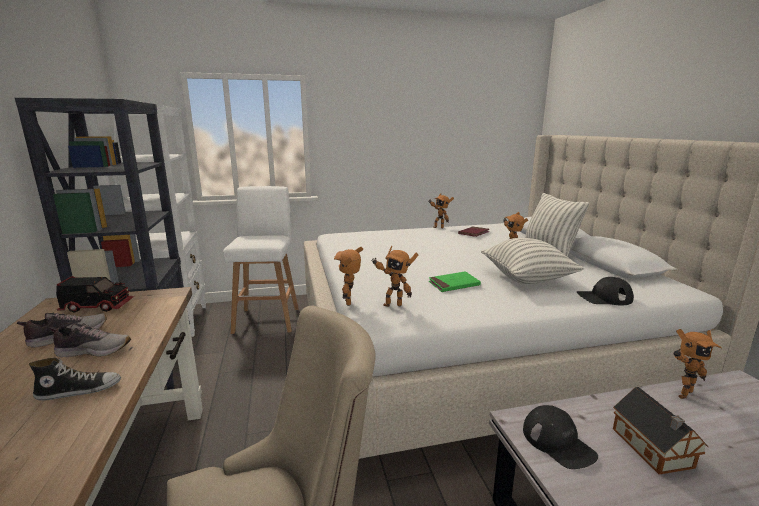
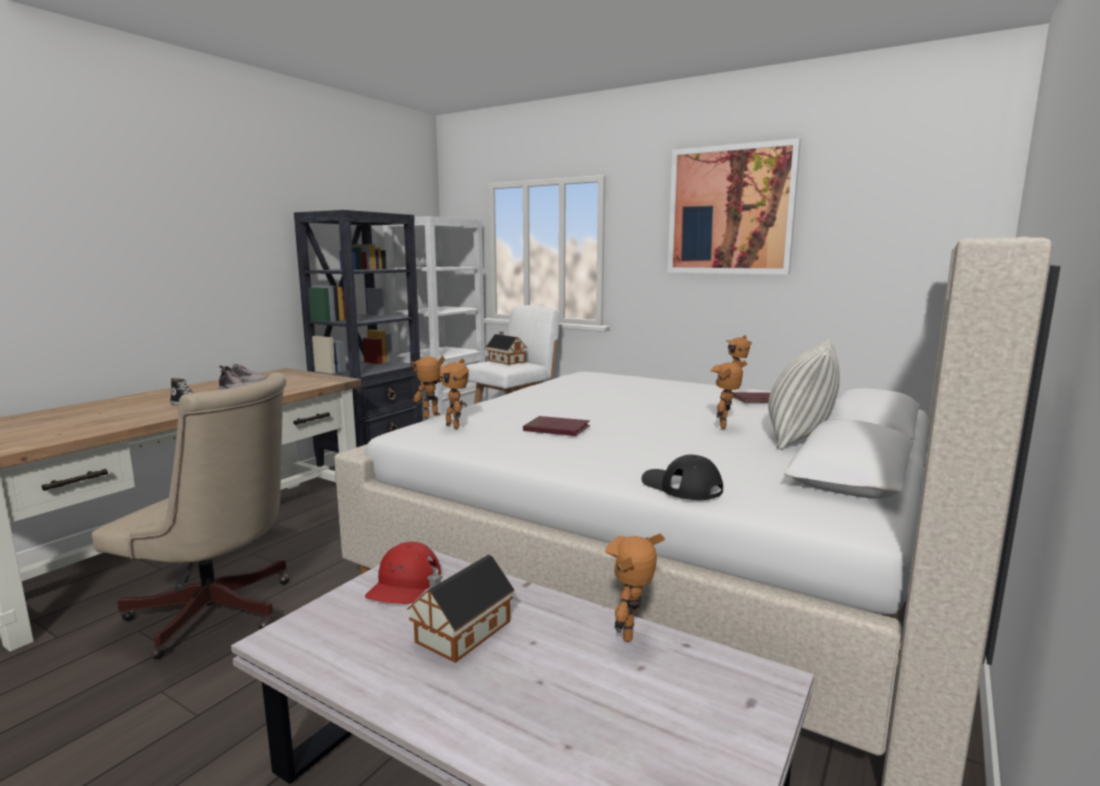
camera: 45 degrees right, 5 degrees down
toy truck [56,276,134,313] -> none
green book [429,271,481,292] -> red book [523,416,590,436]
pillow [481,238,584,284] -> none
black cap [523,405,598,469] -> red cap [365,542,441,604]
toy robot [674,329,722,399] -> toy robot turned 90 degrees clockwise [604,533,665,642]
none -> toy house [486,331,527,365]
none -> picture [668,138,801,275]

